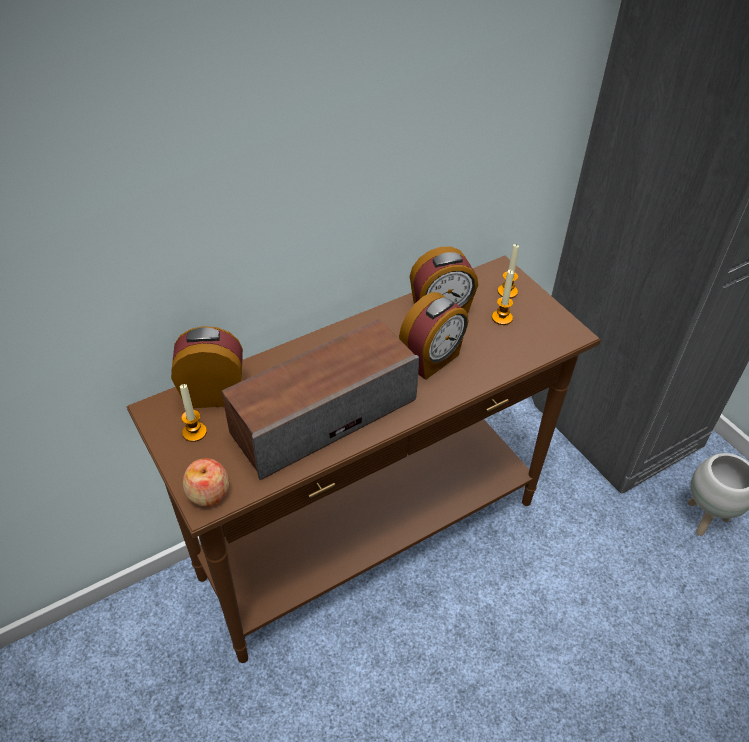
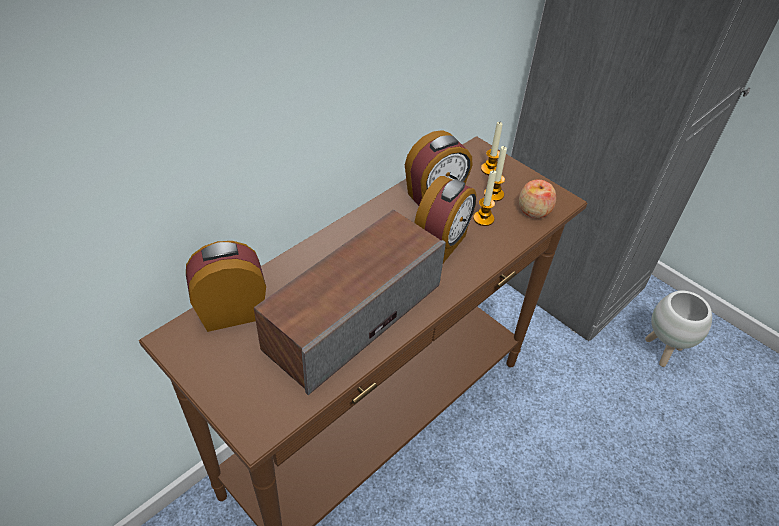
camera: 15 degrees left, 0 degrees up
candle [180,384,207,442] -> candle moved to [473,170,496,226]
apple [183,458,230,507] -> apple moved to [519,179,556,218]

